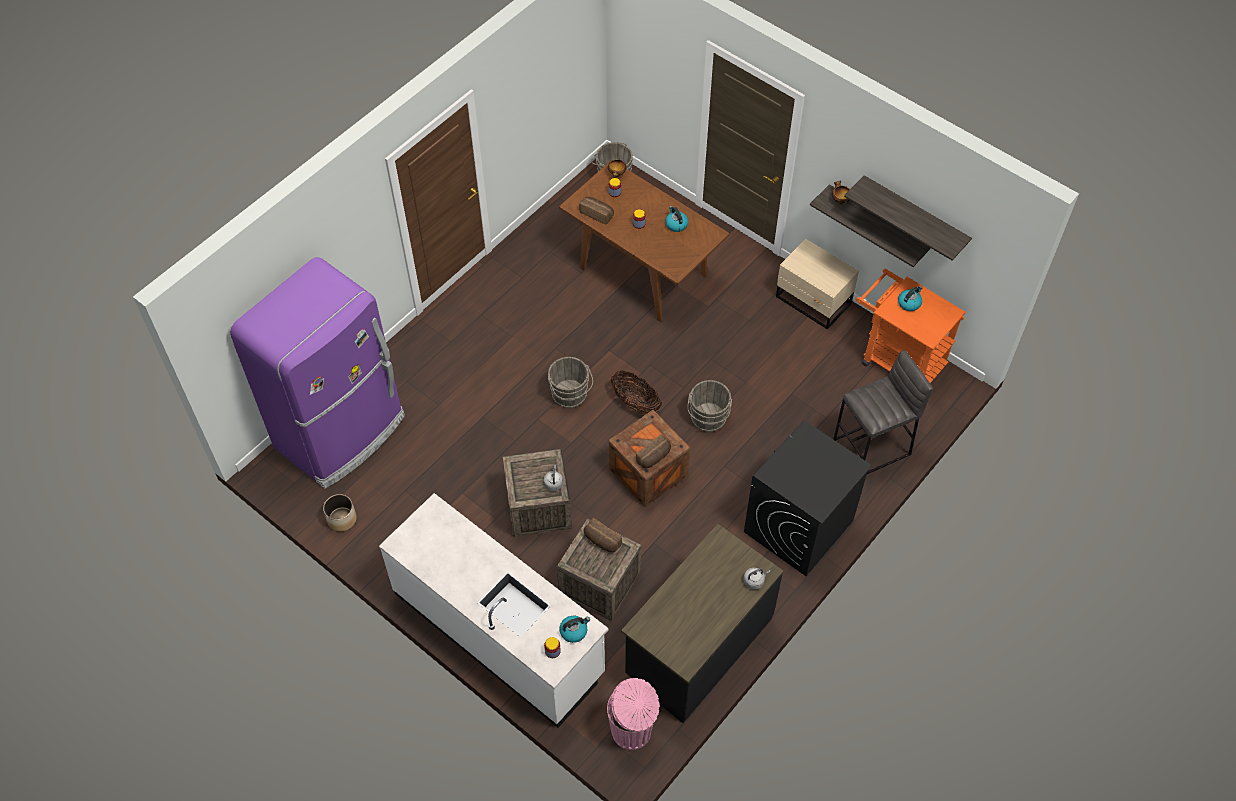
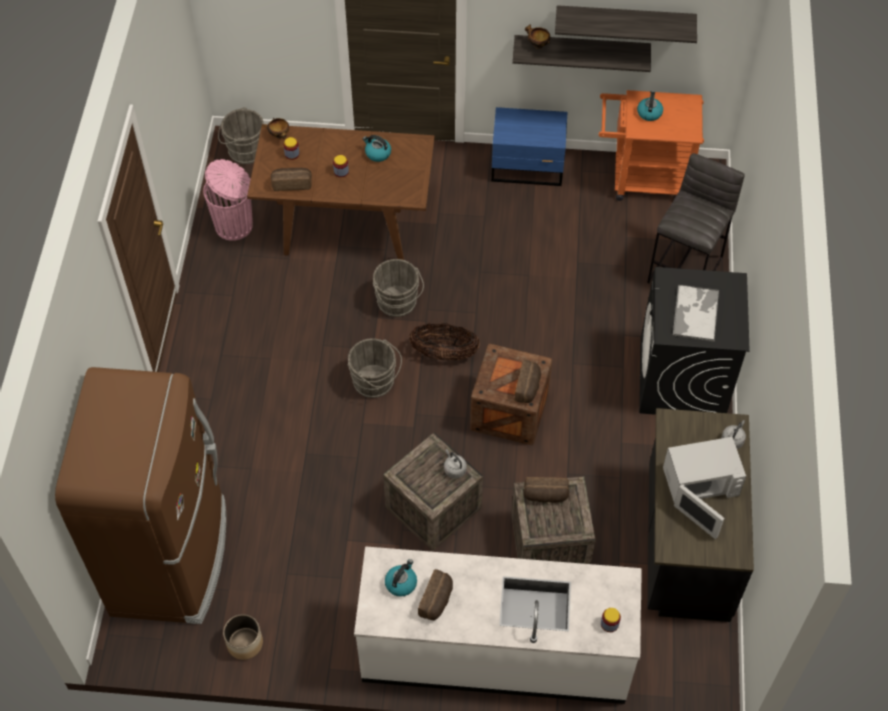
camera: 35 degrees left, 0 degrees up
purple fridge [230,257,405,489] -> brown fridge [55,367,226,624]
kettle [559,616,590,643] -> kettle moved to [385,559,417,597]
pink trash can [607,678,660,750] -> pink trash can moved to [203,159,253,241]
grey bucket [687,380,732,432] -> grey bucket moved to [372,259,424,317]
beige nightstand [776,239,859,330] -> blue nightstand [491,107,568,186]
none -> bread [418,569,453,621]
none -> white microwave [663,437,746,540]
none -> tray [673,285,719,342]

